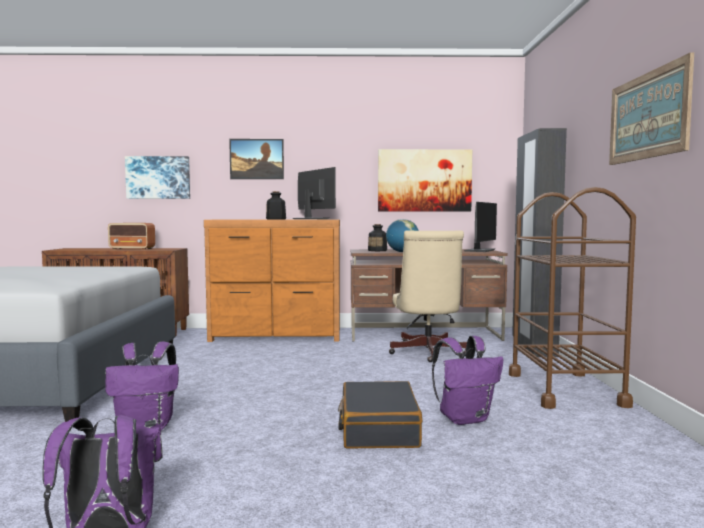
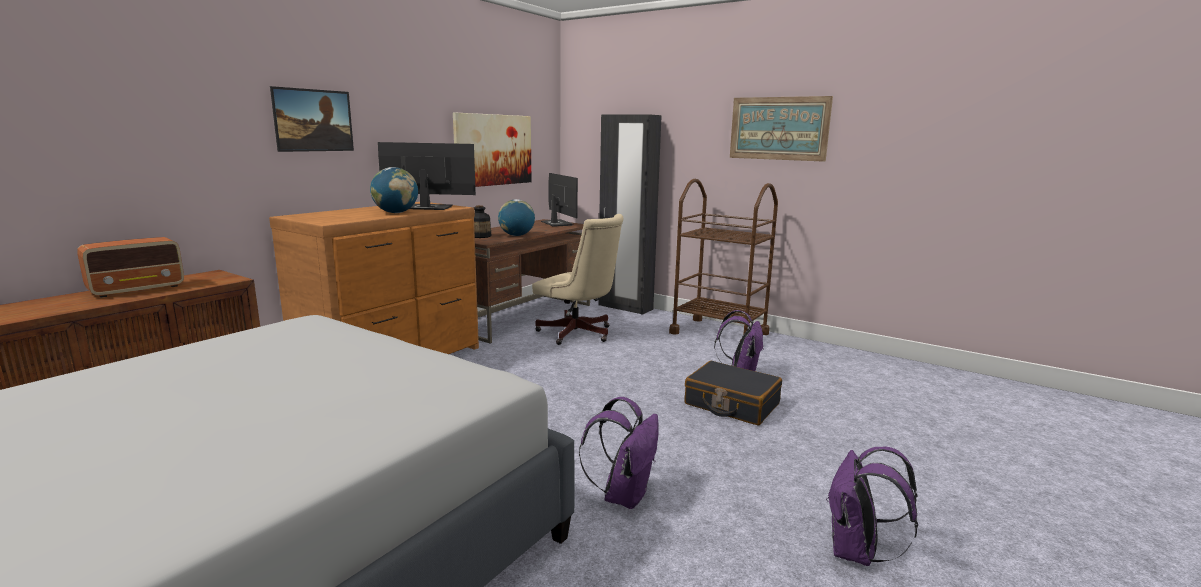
camera: 55 degrees left, 10 degrees up
picture [125,156,190,199] -> none
bottle [266,191,286,219] -> globe [370,167,418,213]

